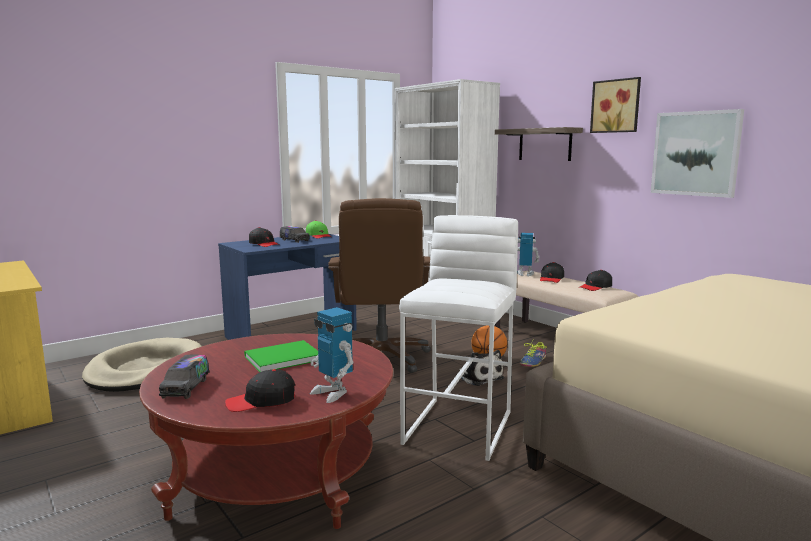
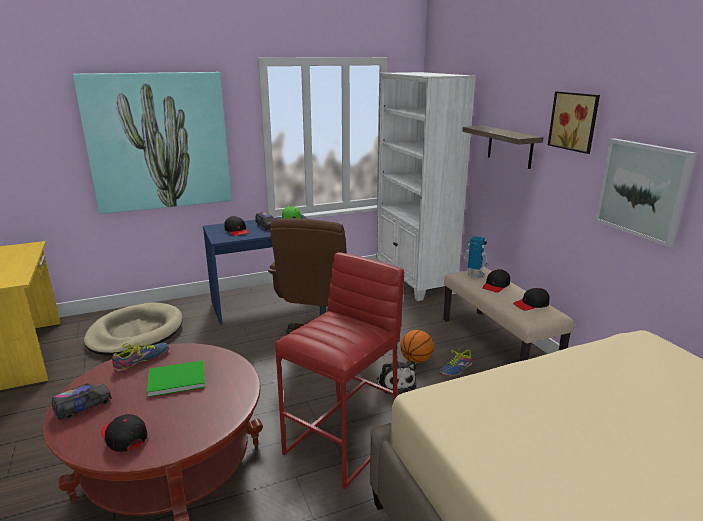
camera: 15 degrees right, 10 degrees up
toy truck [159,355,210,399] -> toy truck turned 150 degrees counterclockwise [52,383,112,420]
black cap [225,369,295,412] -> black cap turned 45 degrees clockwise [101,414,148,452]
toy robot [310,307,353,403] -> none
white stool [399,215,518,461] -> red stool [275,252,404,489]
none -> picture [73,72,232,214]
none -> shoe [112,343,169,372]

